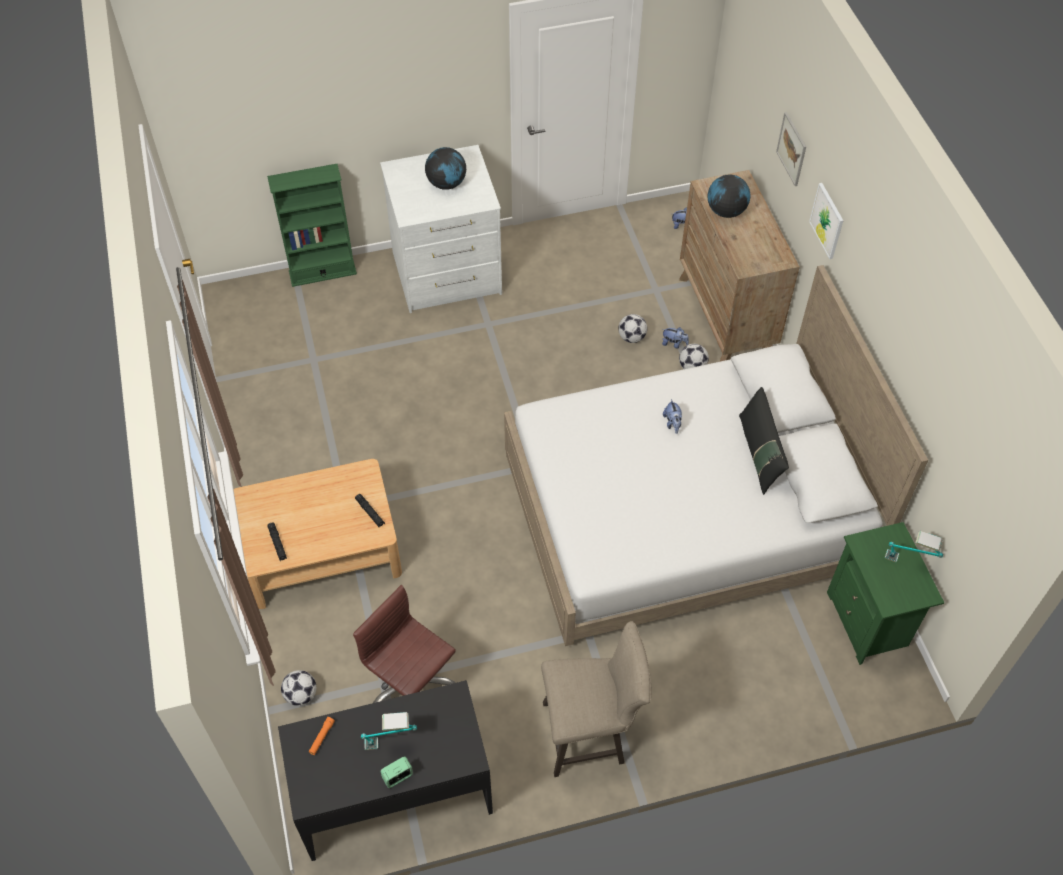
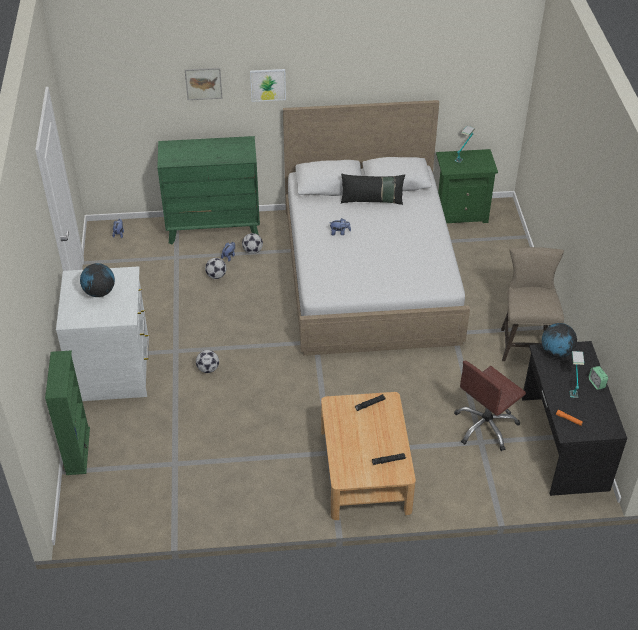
camera: 80 degrees left, 10 degrees down
football [281,670,316,706] -> football moved to [196,350,219,373]
brown dresser [679,170,800,362] -> green dresser [157,136,260,244]
globe [708,175,750,218] -> globe moved to [542,323,577,358]

